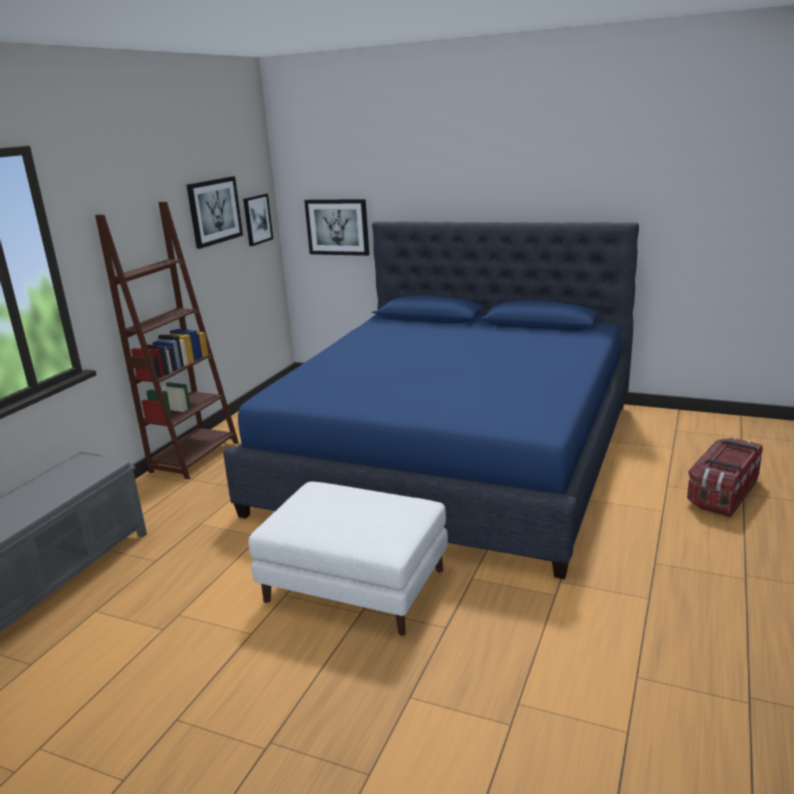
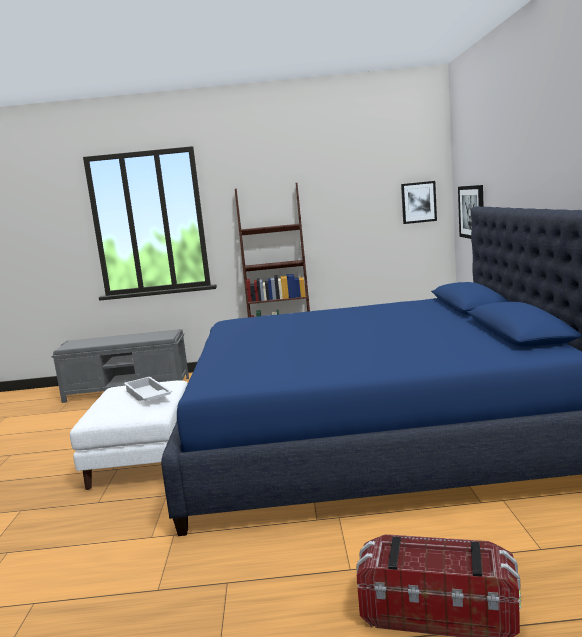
camera: 65 degrees right, 10 degrees down
picture [187,176,243,249] -> none
none -> white tray [124,377,172,401]

